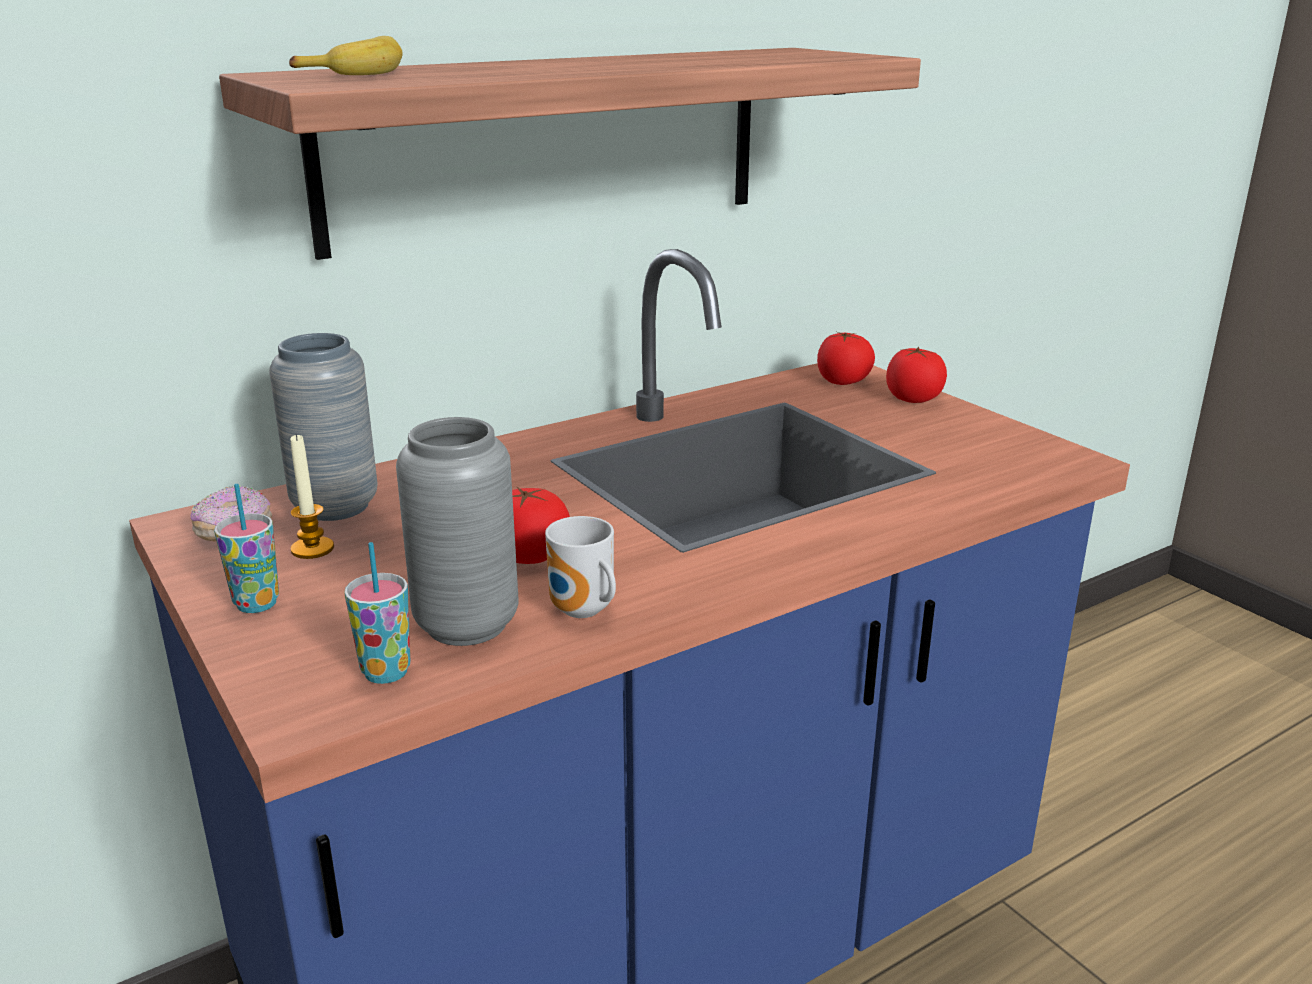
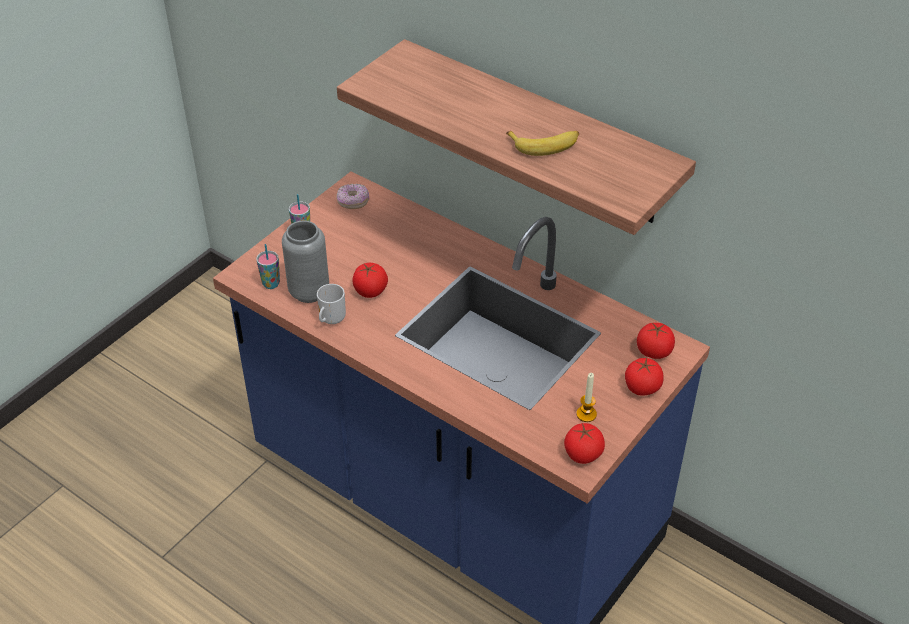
camera: 70 degrees right, 20 degrees up
grey vase [269,333,378,521] -> none
banana [289,36,403,75] -> banana moved to [506,131,579,156]
candle [290,433,334,559] -> candle moved to [576,373,597,422]
none -> tomato [564,423,605,464]

